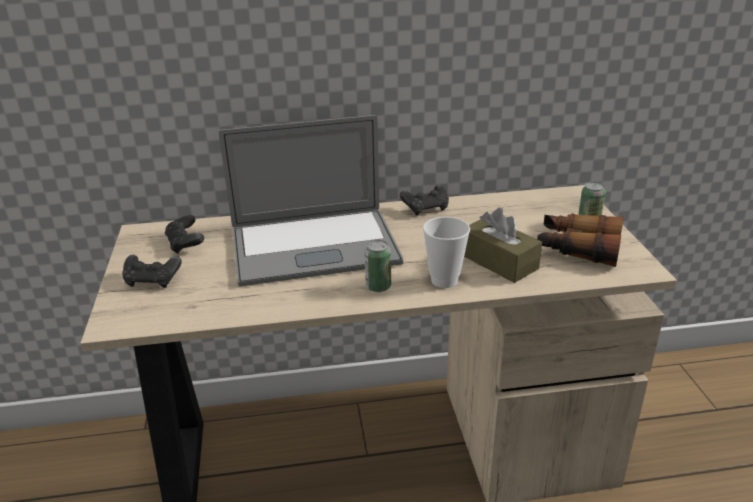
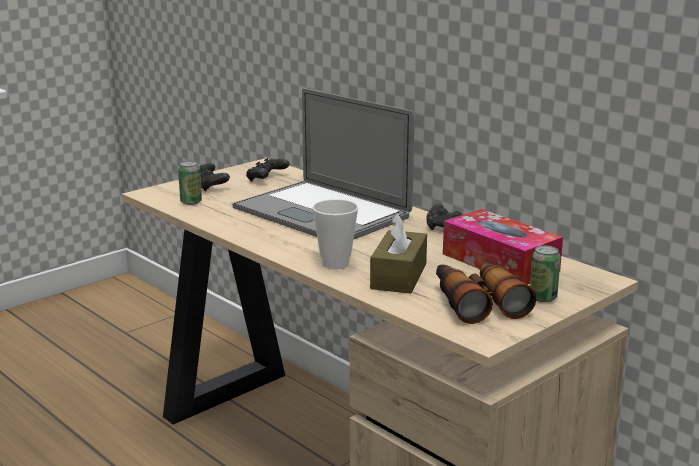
camera: 55 degrees right, 10 degrees down
can [365,240,391,292] -> can moved to [178,161,202,205]
none -> tissue box [443,209,563,285]

